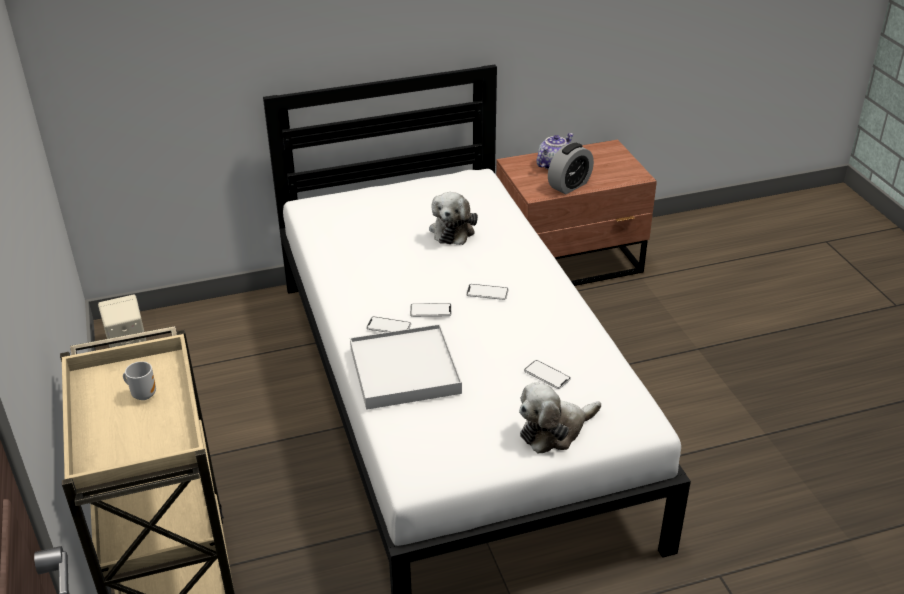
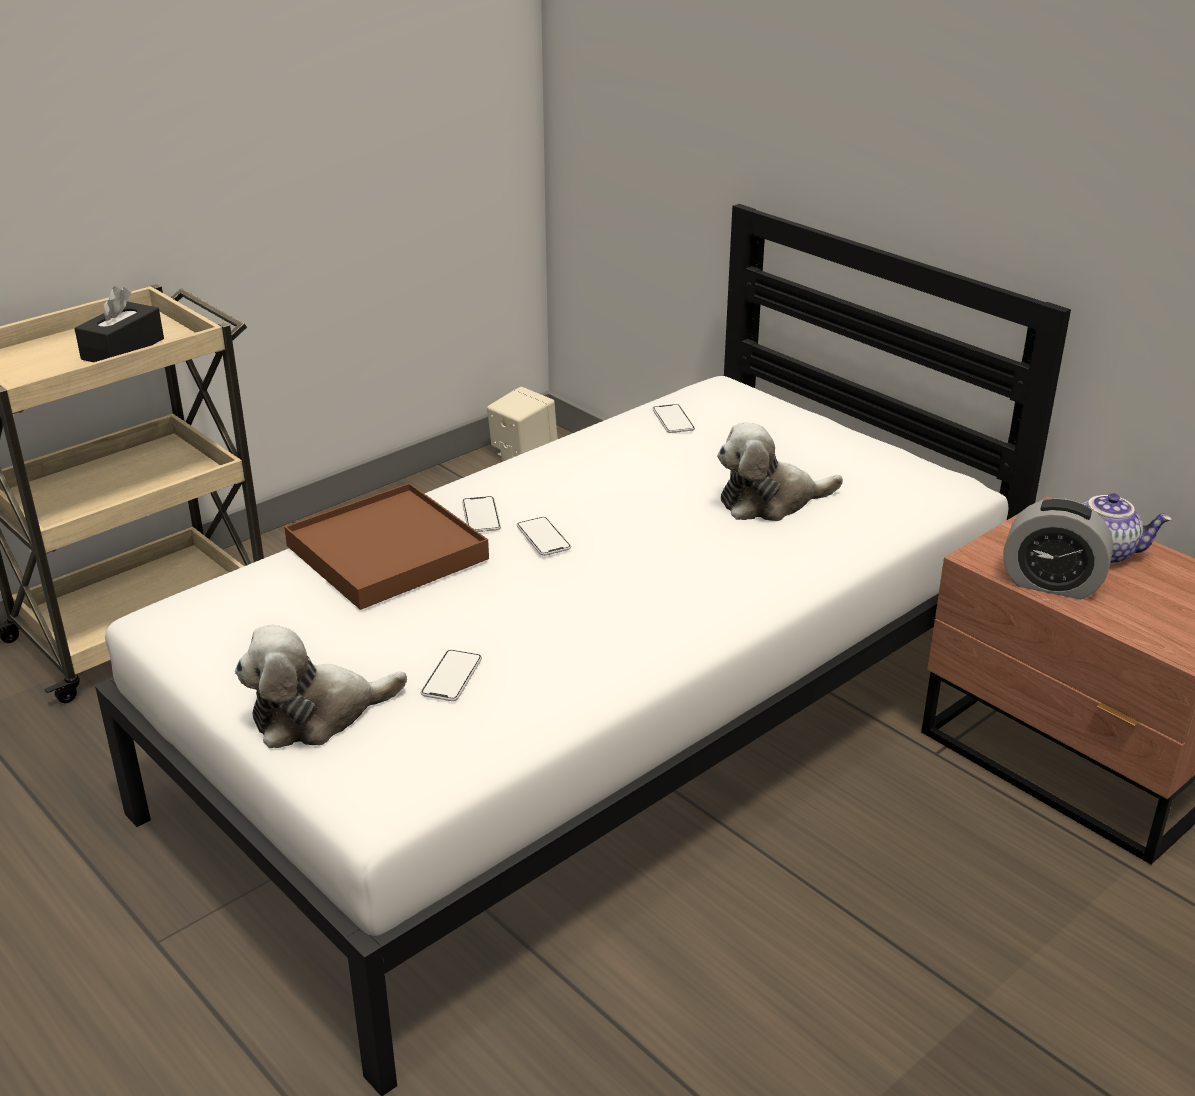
camera: 65 degrees right, 5 degrees down
mug [123,361,156,400] -> black tissue box [74,287,164,362]
white tray [350,324,462,410] -> brown tray [284,483,489,610]
phone [466,284,509,300] -> phone moved to [652,404,695,433]
plush toy [519,382,601,454] -> plush toy turned 60 degrees counterclockwise [235,625,407,748]

